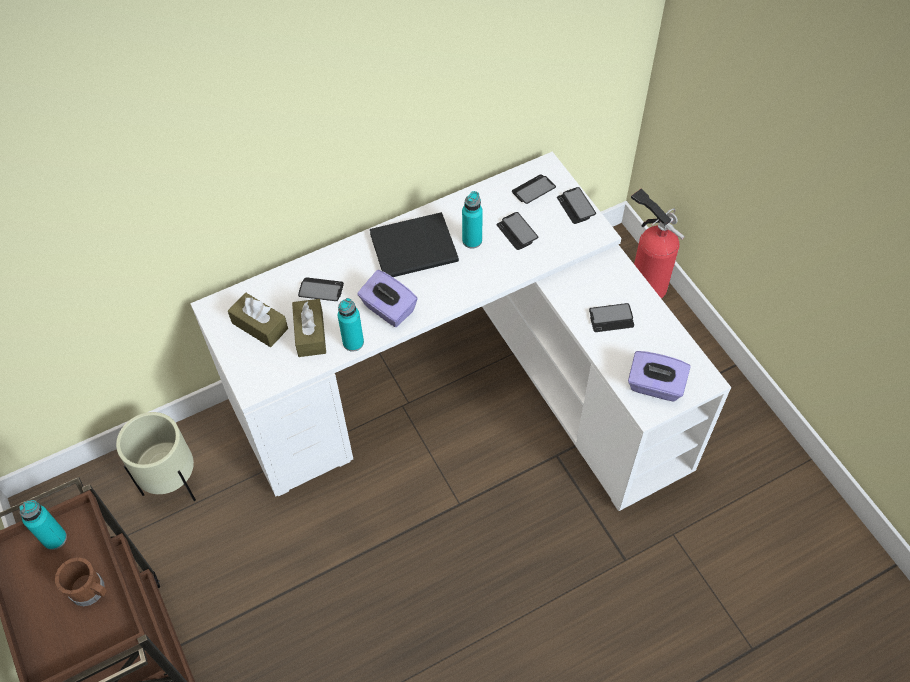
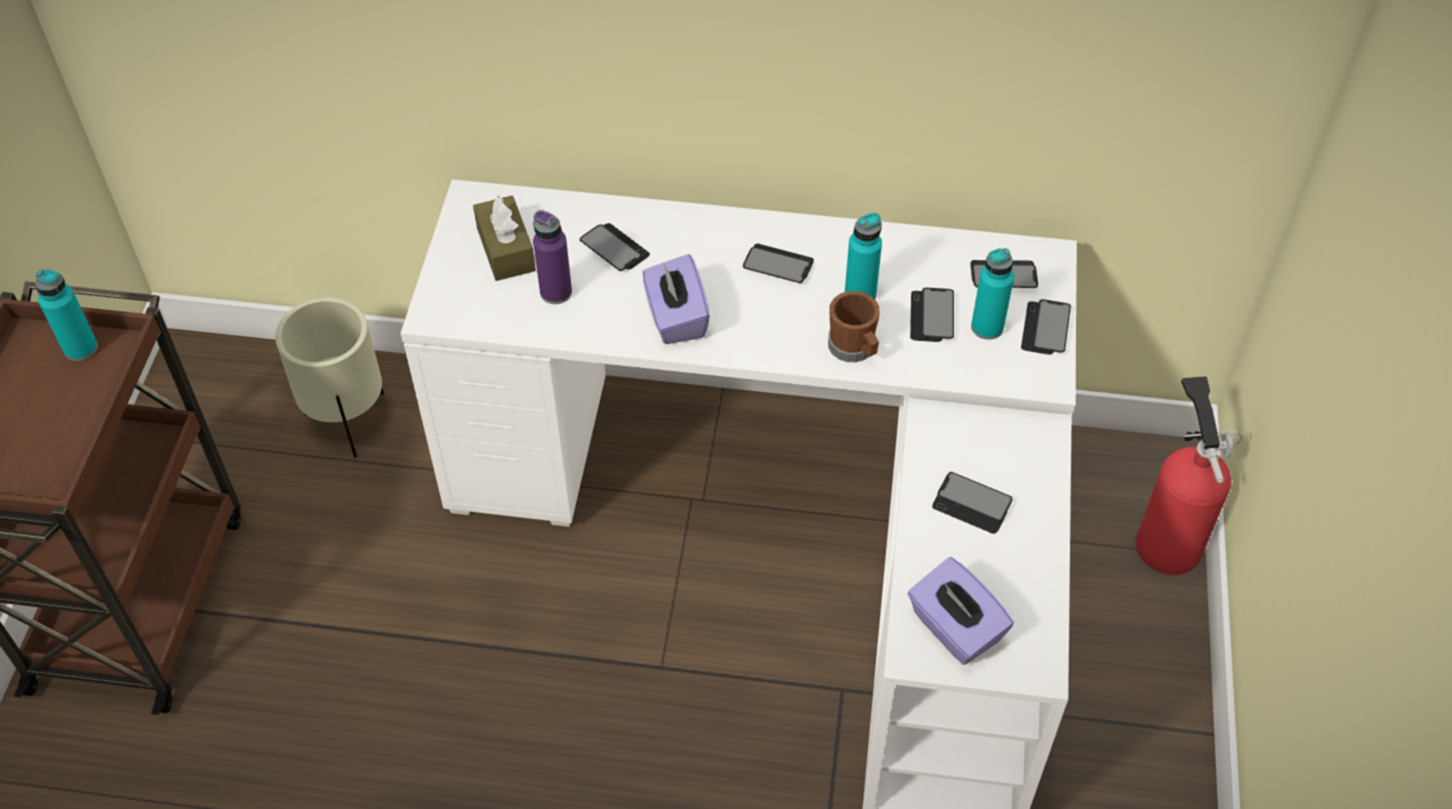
camera: 35 degrees right, 5 degrees down
brown mug [55,557,107,606] -> brown mug moved to [828,291,880,362]
brown tissue box [292,299,326,357] -> purple bottle [533,210,572,304]
turquoise bottle [338,298,364,352] -> turquoise bottle moved to [971,248,1014,340]
black book [370,212,459,277] -> phone [743,244,814,283]

